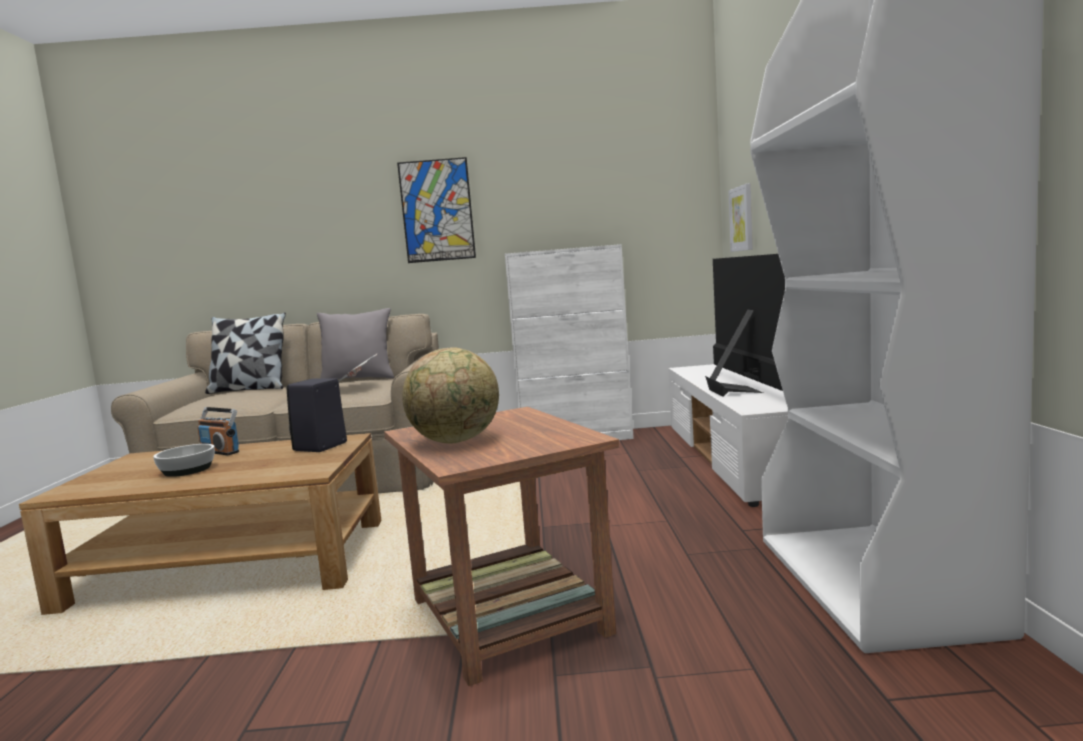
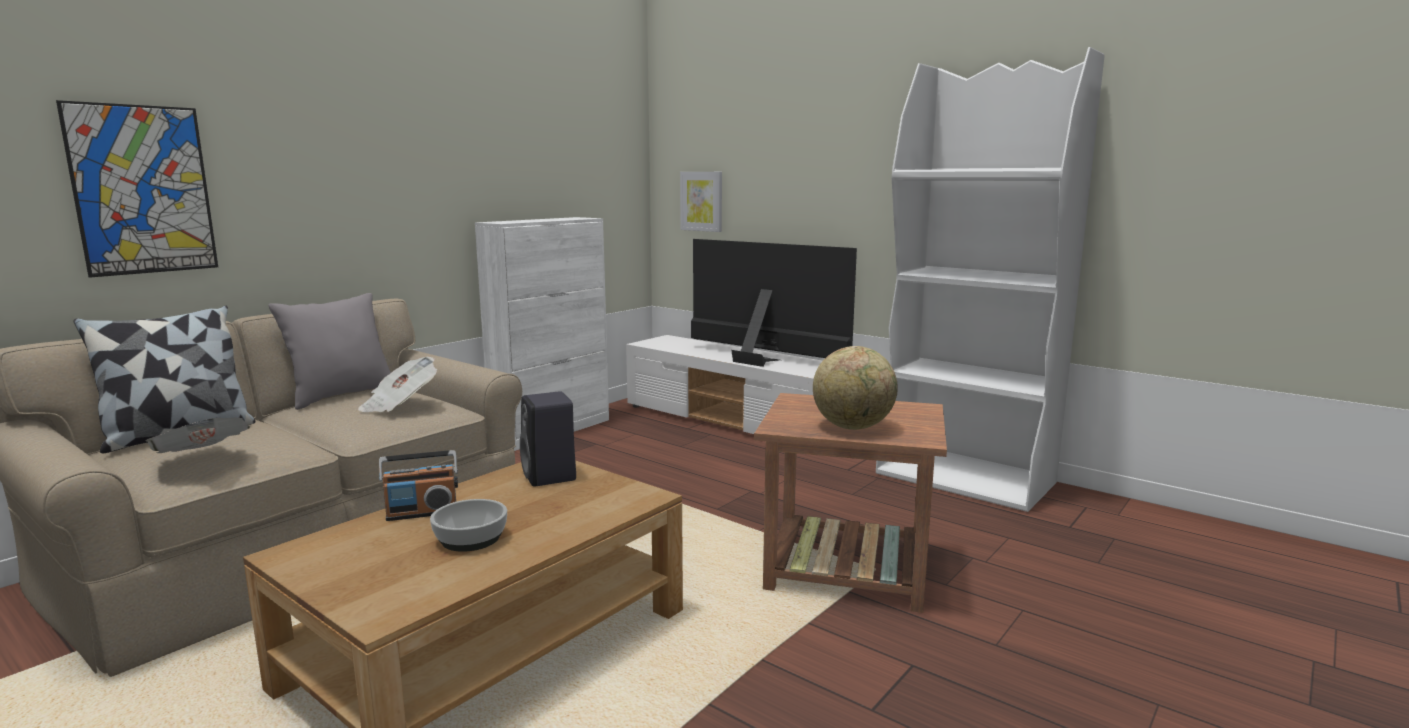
camera: 50 degrees left, 5 degrees up
picture [397,157,476,263] -> picture moved to [56,100,218,278]
none -> newspaper [145,418,250,453]

